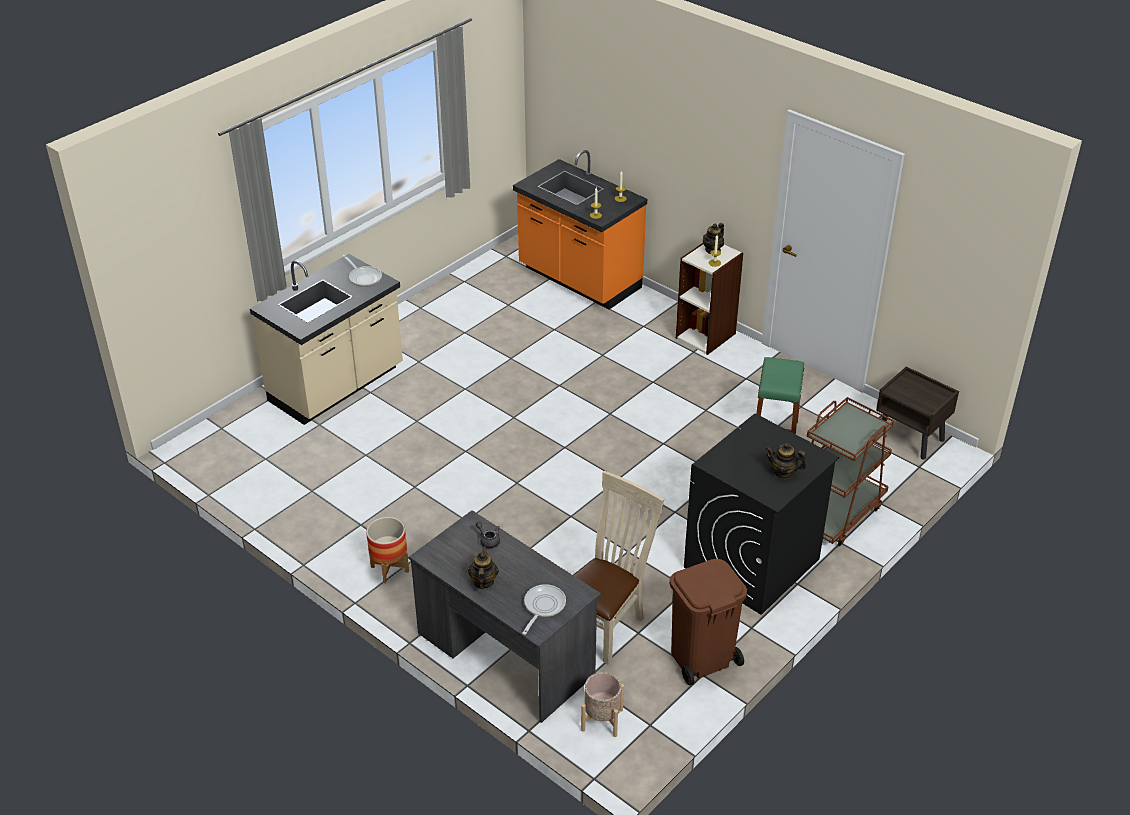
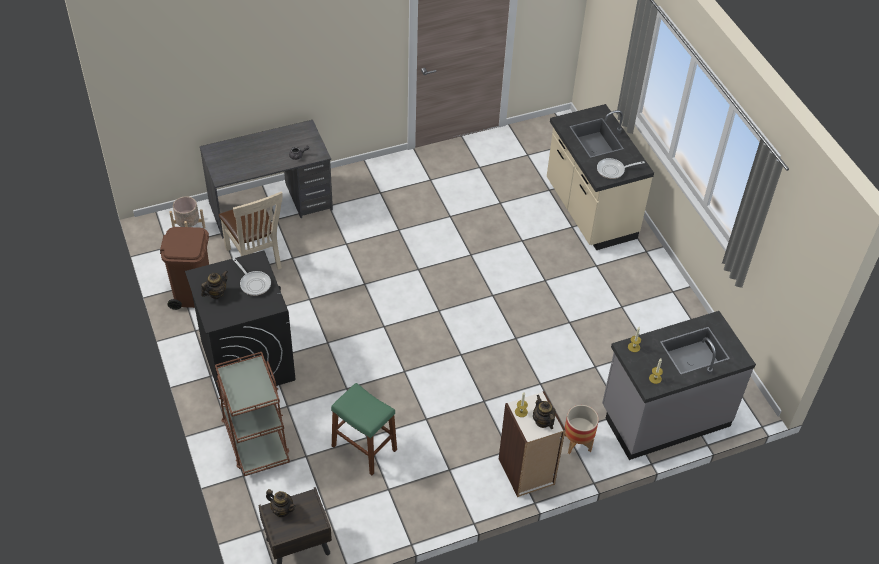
camera: 115 degrees right, 10 degrees up
planter [366,517,409,584] -> planter moved to [564,405,599,454]
teapot [468,546,499,589] -> teapot moved to [266,489,296,517]
orange counter [513,150,647,309] -> grey counter [602,311,756,460]
frying pan [522,584,566,635] -> frying pan moved to [233,258,271,296]

